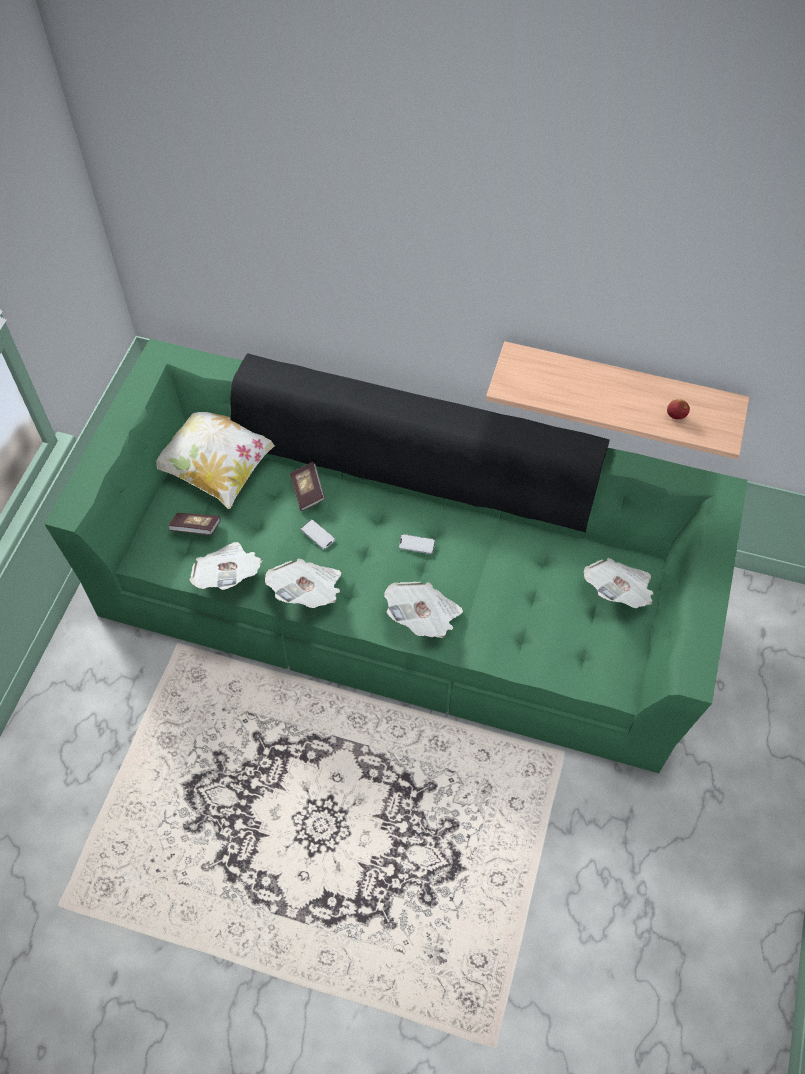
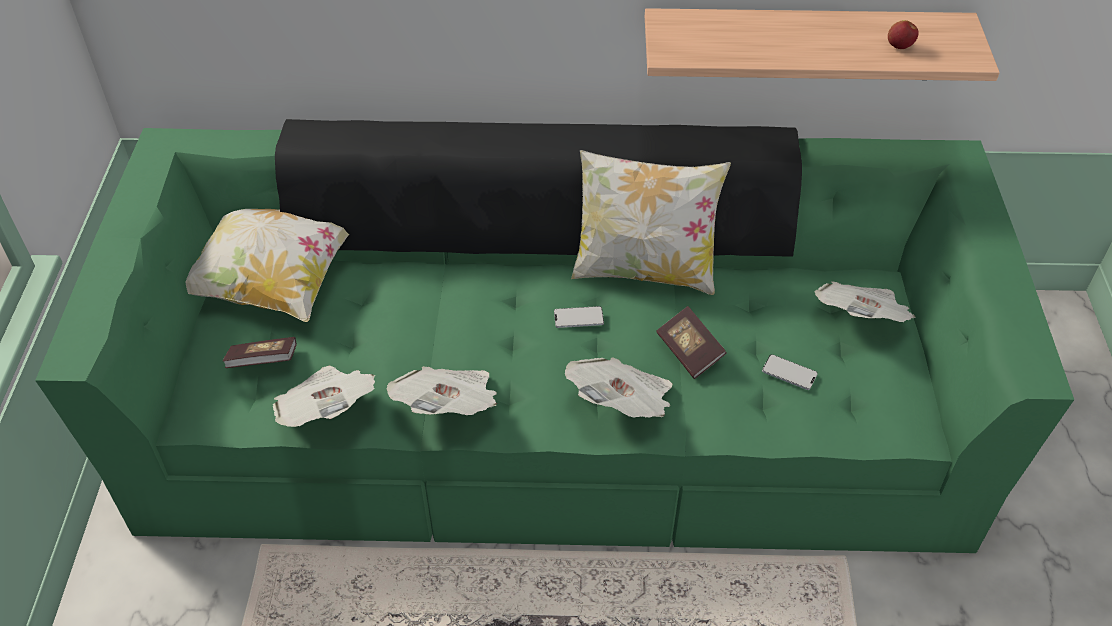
camera: 15 degrees left, 10 degrees down
book [290,462,325,511] -> book moved to [656,306,726,379]
phone [301,519,335,550] -> phone moved to [762,354,818,390]
none -> pillow [571,150,731,295]

